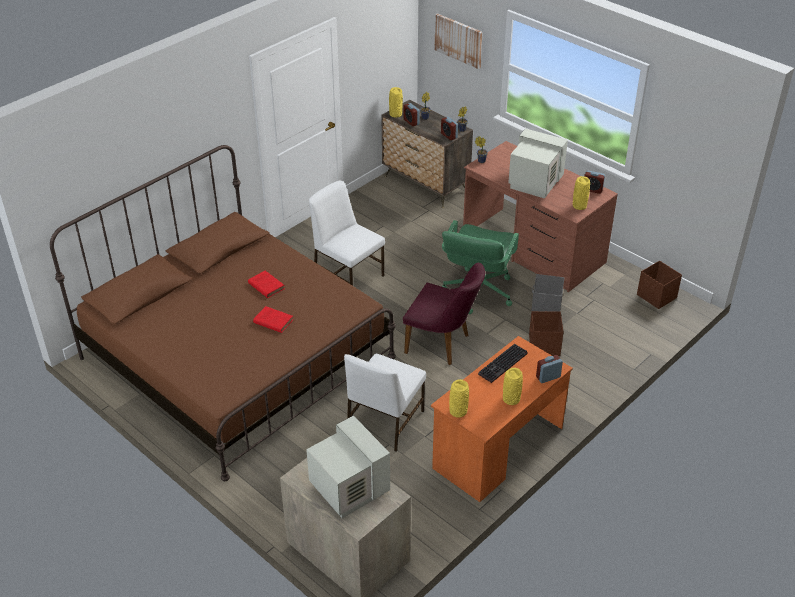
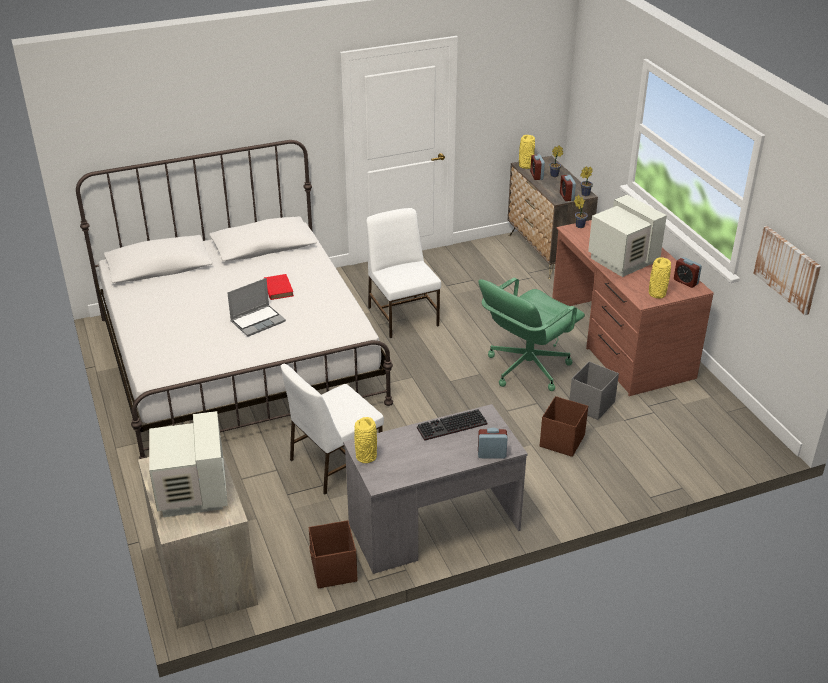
camera: 25 degrees right, 5 degrees down
brown bed [50,145,396,481] -> white bed [76,140,393,459]
red book [253,306,293,333] -> laptop [227,278,286,337]
purple chair [403,263,485,365] -> none
orange desk [431,336,573,502] -> grey desk [343,404,528,574]
picture [435,13,483,69] -> picture moved to [753,226,821,315]
yellow vase [503,368,523,405] -> none
brown storage box [637,261,682,309] -> brown storage box moved to [309,520,358,588]

